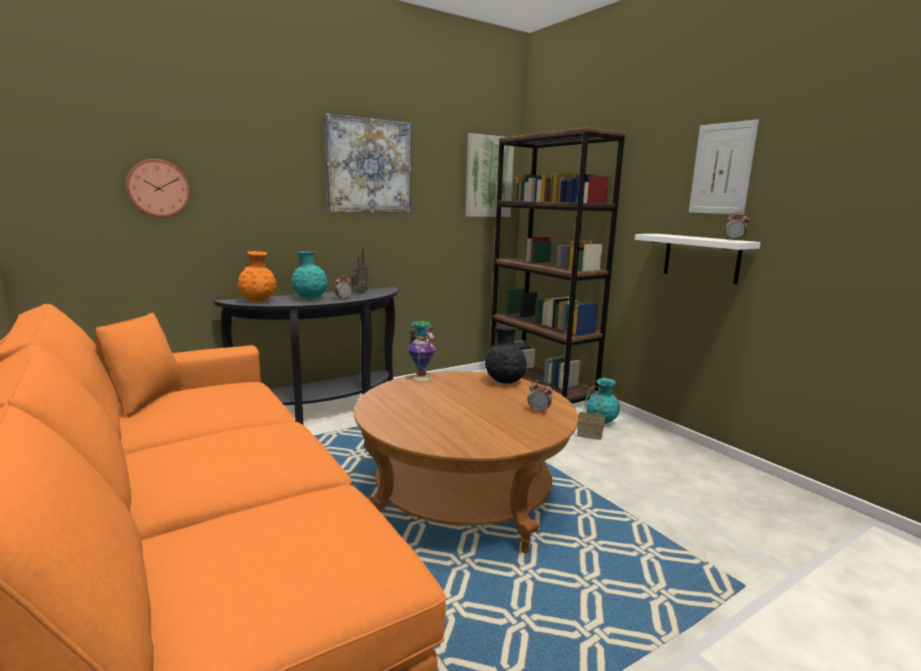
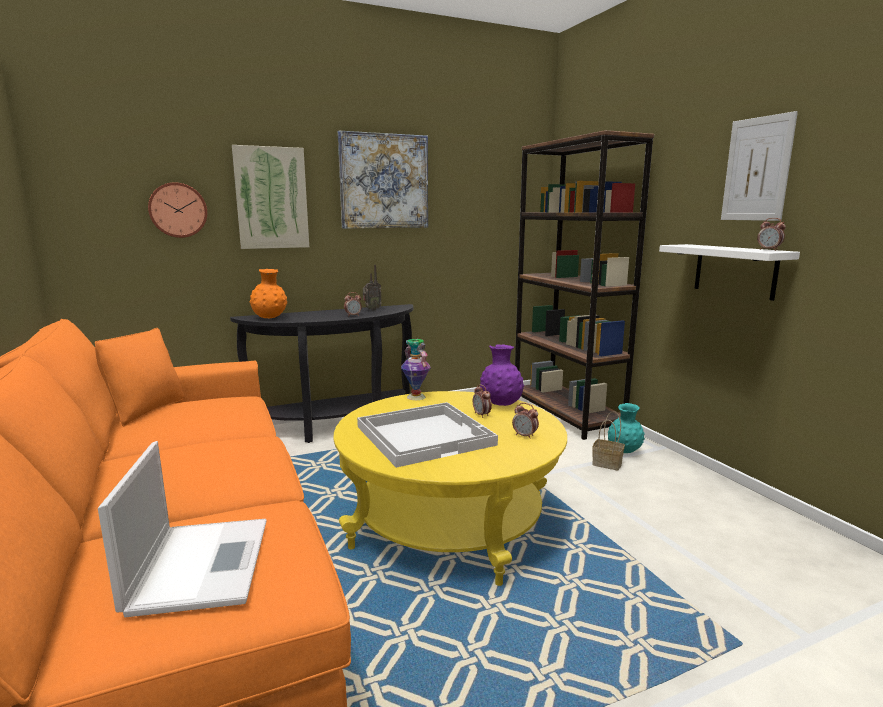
camera: 10 degrees right, 0 degrees up
turquoise vase [291,251,328,299] -> none
brown coffee table [354,371,578,553] -> yellow coffee table [333,391,567,586]
picture [465,133,514,217] -> picture moved to [232,145,309,249]
black vase [485,326,527,384] -> purple vase [480,344,524,406]
none -> laptop [98,441,267,617]
none -> white tray [357,402,498,468]
none -> alarm clock [473,384,492,418]

